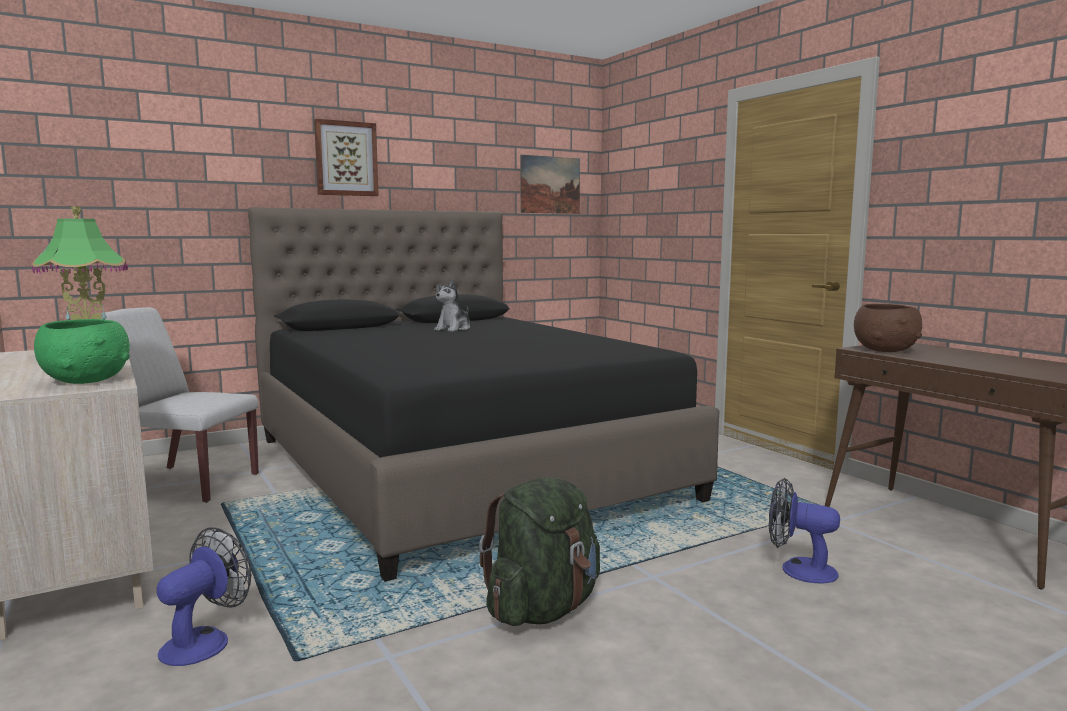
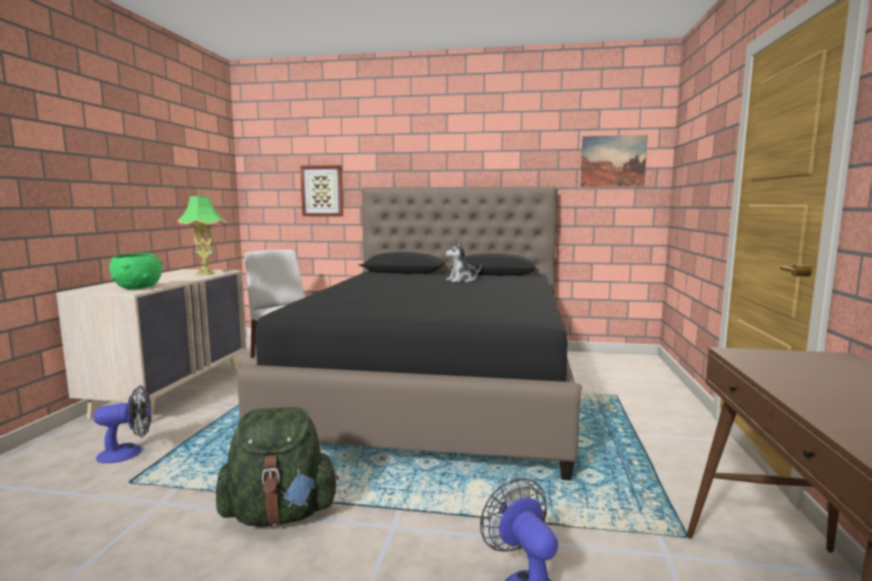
camera: 40 degrees right, 0 degrees up
picture [314,119,379,196] -> picture moved to [300,165,343,216]
brown bowl [854,304,922,352] -> none

